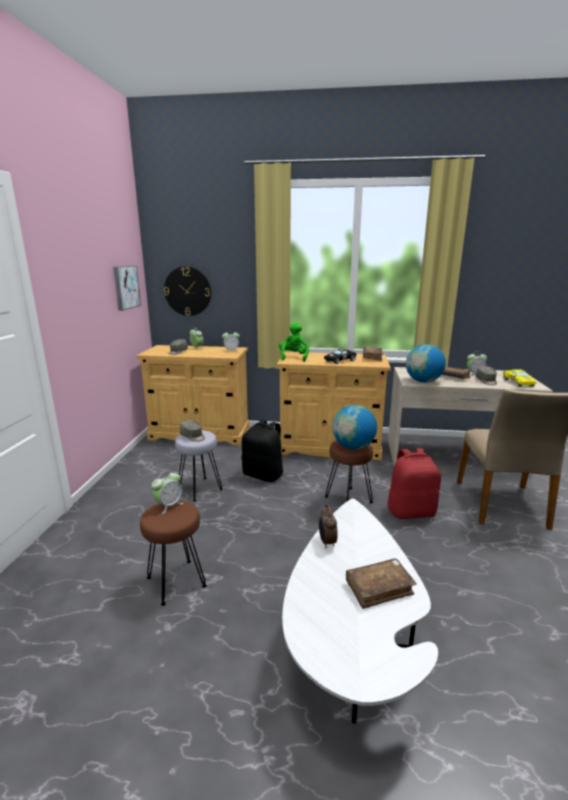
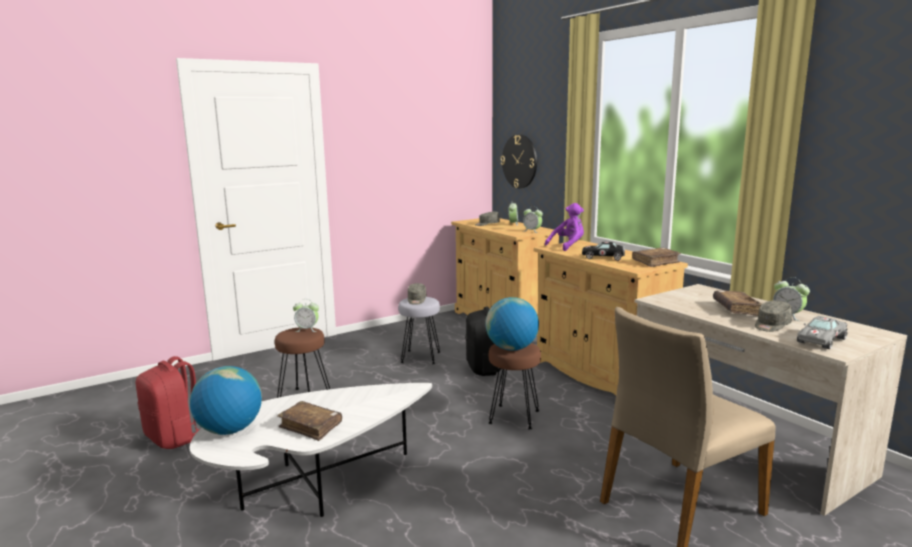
camera: 50 degrees right, 5 degrees down
picture [113,266,141,311] -> none
green plush toy [279,322,309,362] -> purple plush toy [545,203,584,251]
alarm clock [319,505,338,548] -> none
red backpack [388,448,441,519] -> red backpack moved to [135,356,200,449]
globe [406,344,446,383] -> globe moved to [190,366,262,435]
yellow toy car [503,369,536,387] -> grey toy car [797,316,847,349]

